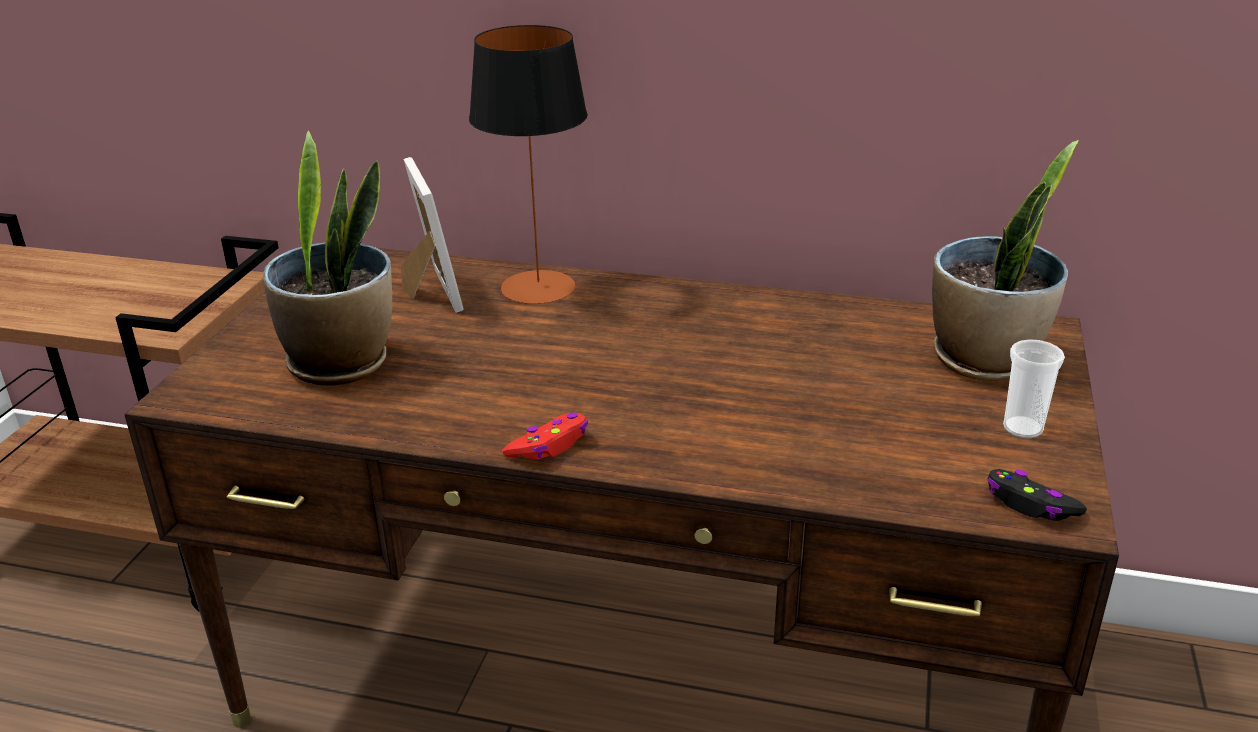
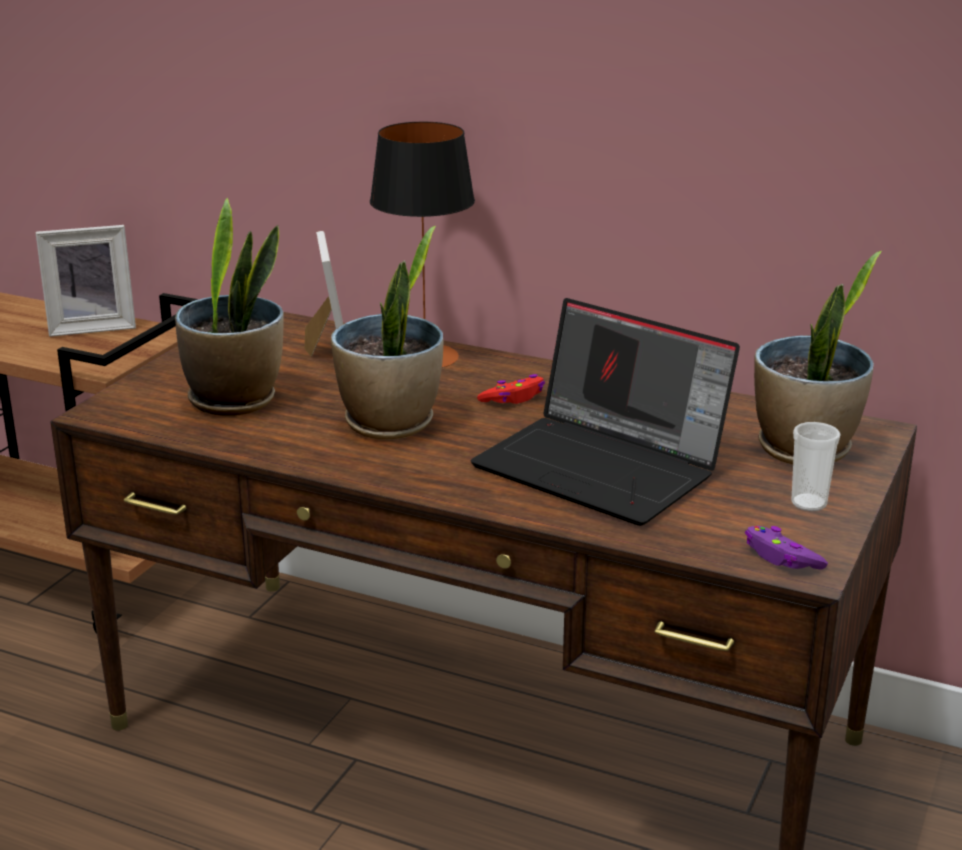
camera: 10 degrees right, 5 degrees down
red game controller [502,412,588,460] -> red game controller moved to [477,374,545,404]
black game controller [987,469,1087,521] -> purple game controller [745,526,828,570]
none -> picture frame [36,225,136,337]
none -> potted plant [331,226,443,440]
none -> laptop [471,298,740,526]

